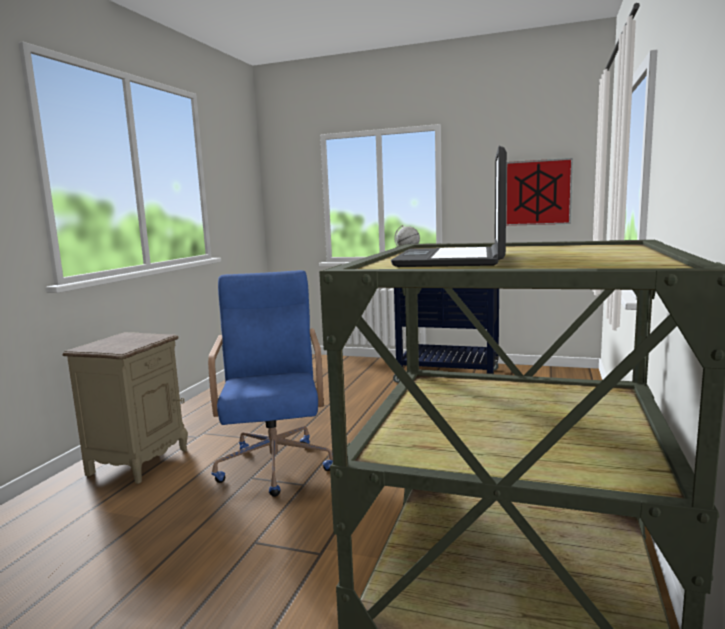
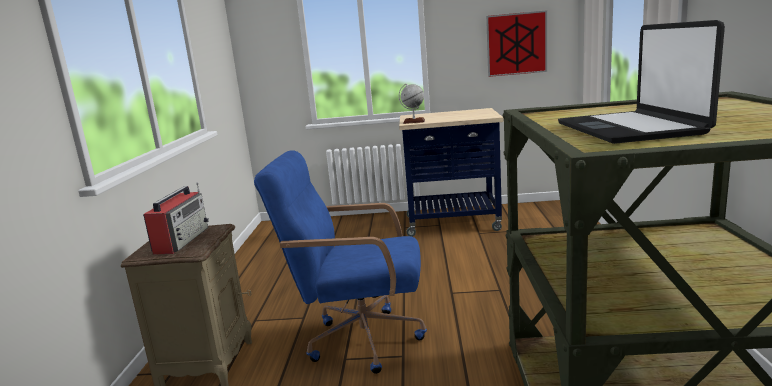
camera: 15 degrees left, 5 degrees up
blue office chair [208,270,333,497] -> blue office chair turned 60 degrees counterclockwise [254,150,427,374]
none -> radio [143,182,209,255]

